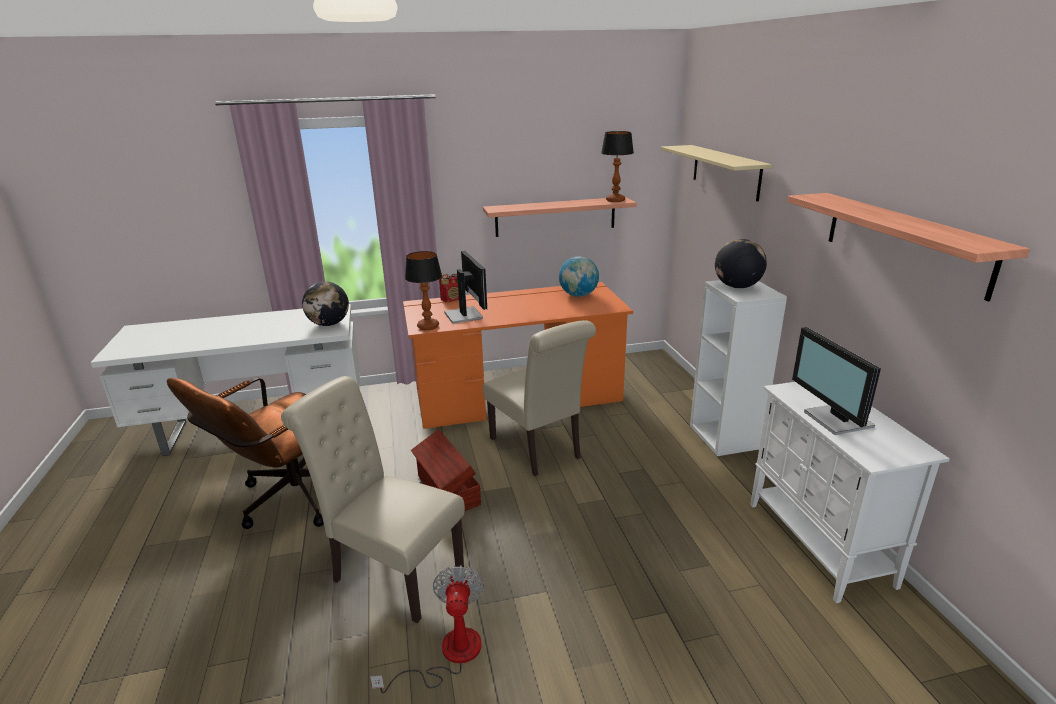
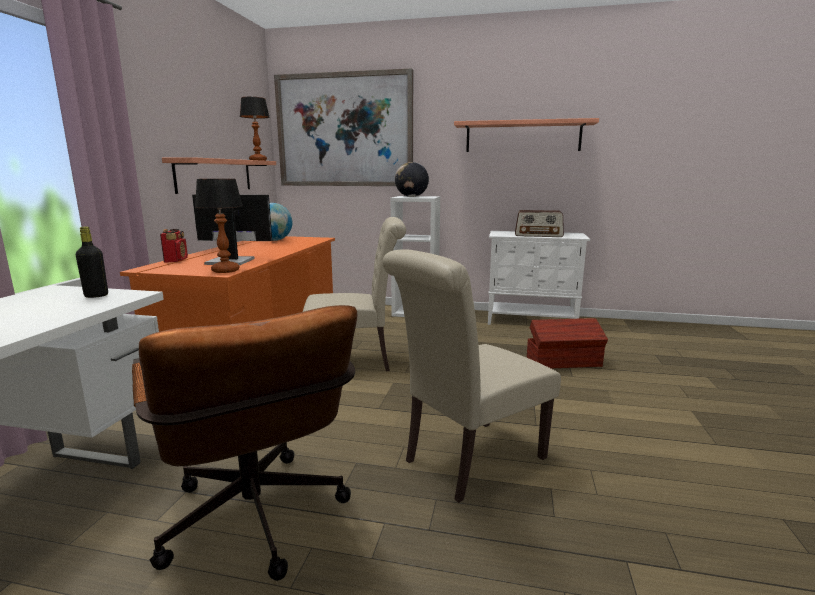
camera: 65 degrees left, 10 degrees down
globe [302,281,349,326] -> black bottle [76,227,108,298]
fan [370,565,484,694] -> none
brown storage box [411,429,481,511] -> brown storage box moved to [527,318,608,368]
beige shelf [661,145,772,202] -> picture [274,68,413,186]
monitor [792,327,881,435] -> radio [515,210,564,237]

